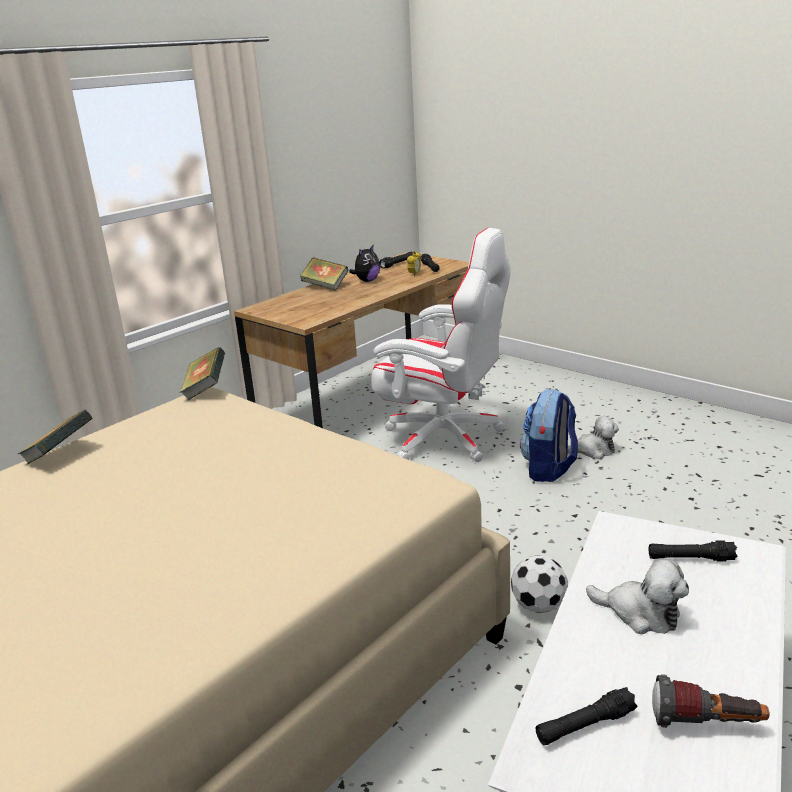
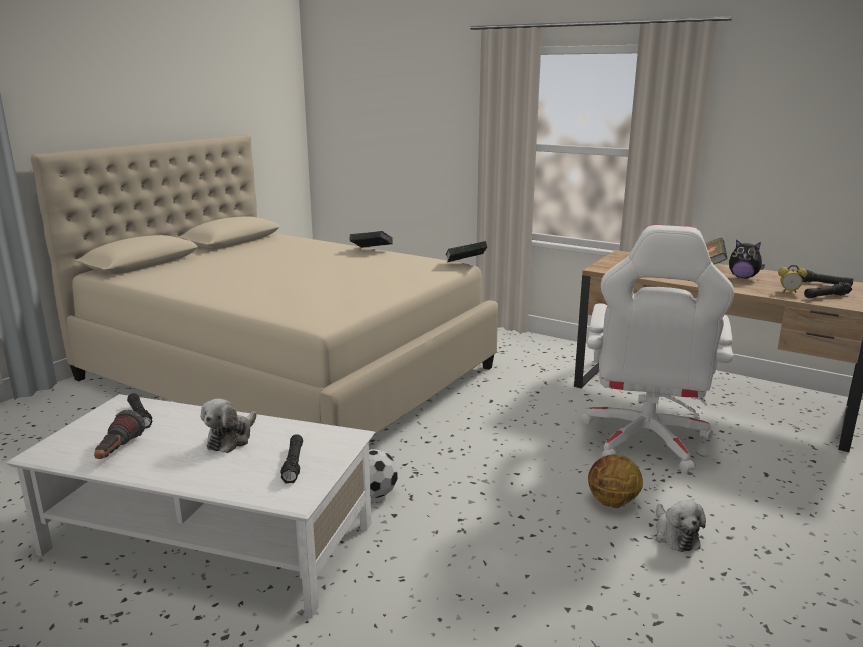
camera: 80 degrees right, 5 degrees down
backpack [520,389,578,482] -> basketball [588,454,643,508]

